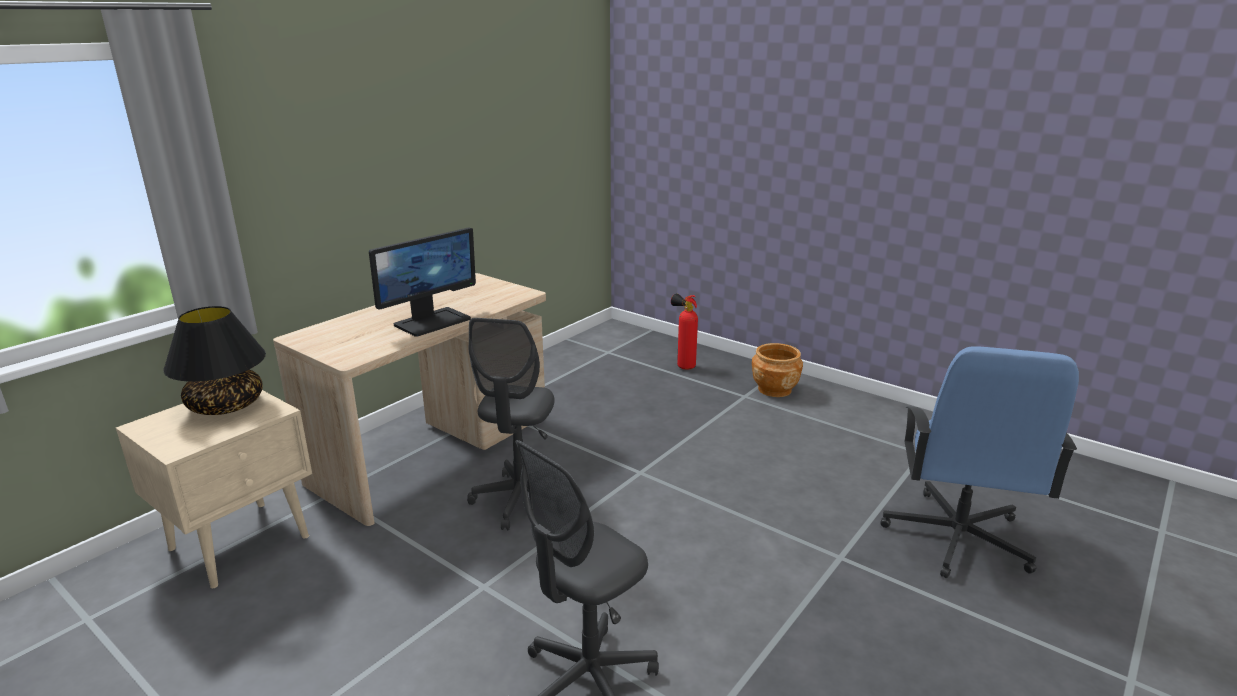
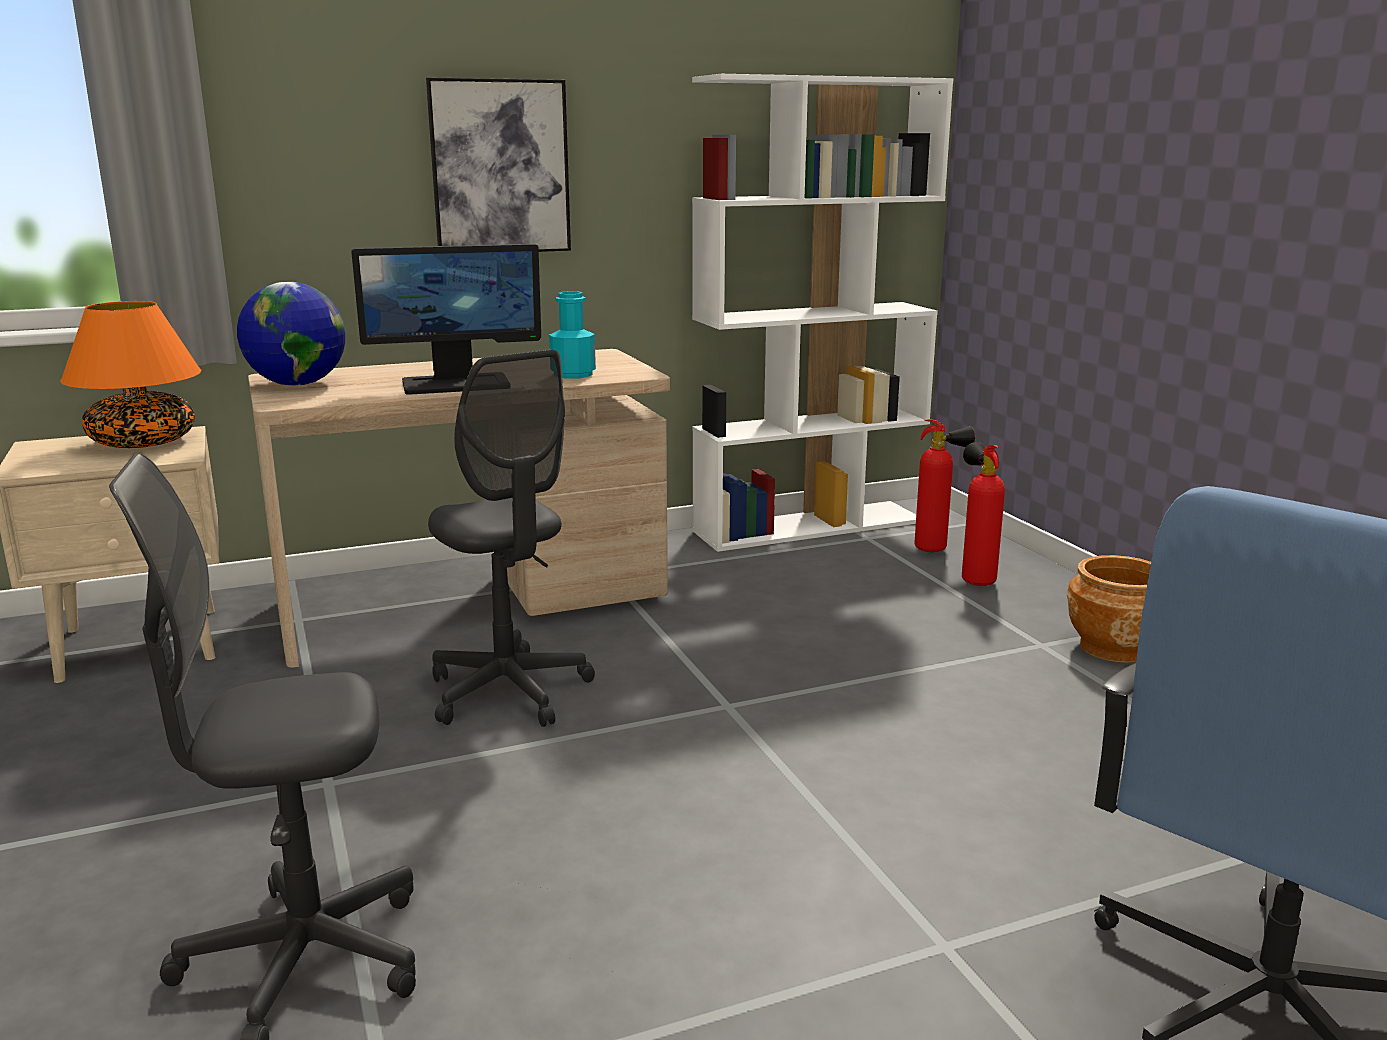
camera: 30 degrees right, 5 degrees down
black table lamp [163,306,266,415] -> orange table lamp [60,301,202,448]
grey office chair [467,318,555,531] -> grey office chair turned 75 degrees counterclockwise [428,349,595,727]
none -> globe [237,282,345,386]
none -> picture [426,77,571,252]
none -> turquoise bottle [549,291,596,379]
none -> white bookcase [692,74,954,552]
none -> fire extinguisher [915,419,975,552]

